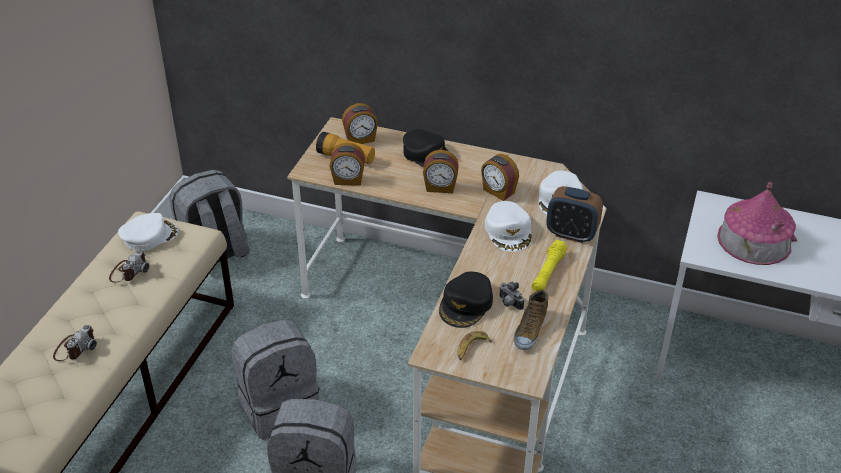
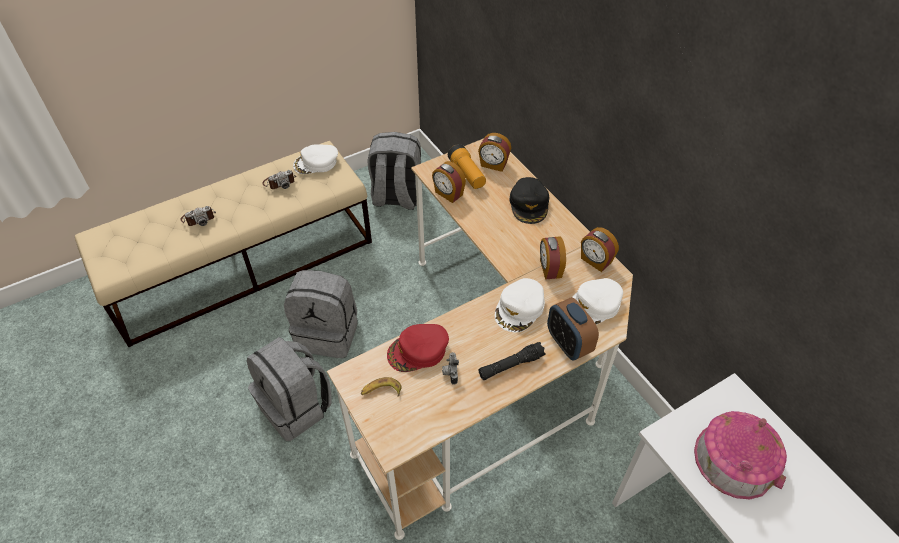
camera: 40 degrees right, 10 degrees up
white cap [118,213,178,251] -> white cap turned 150 degrees clockwise [293,144,338,174]
alarm clock [423,150,459,193] -> alarm clock moved to [581,227,619,272]
black cap [439,272,493,328] -> red cap [387,324,449,372]
shoe [514,290,548,350] -> none
yellow flashlight [532,239,567,292] -> black flashlight [478,342,545,380]

